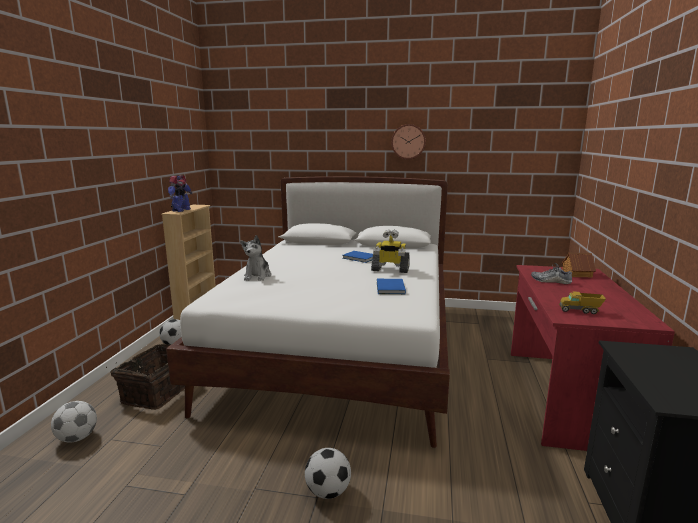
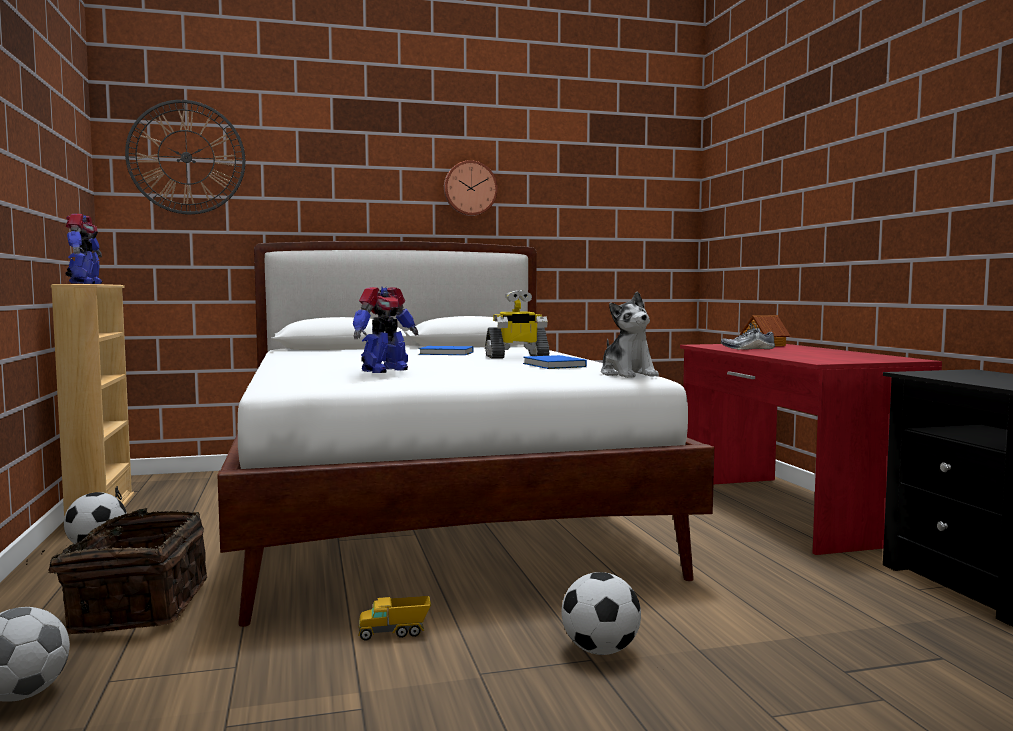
camera: 25 degrees left, 10 degrees down
plush toy [240,235,271,281] -> plush toy moved to [601,291,659,378]
toy truck [559,291,606,314] -> toy truck moved to [358,596,431,641]
none -> wall clock [125,100,245,214]
none -> toy robot [353,287,419,373]

